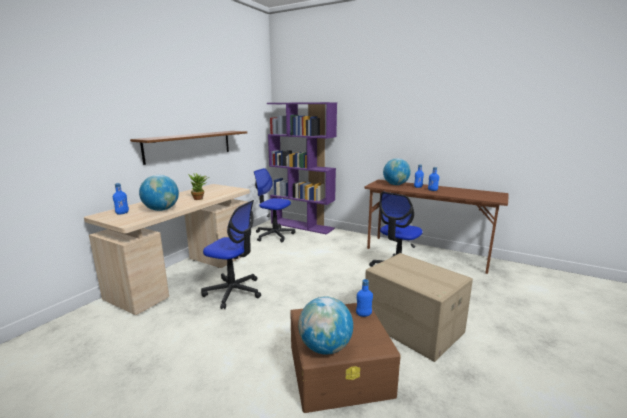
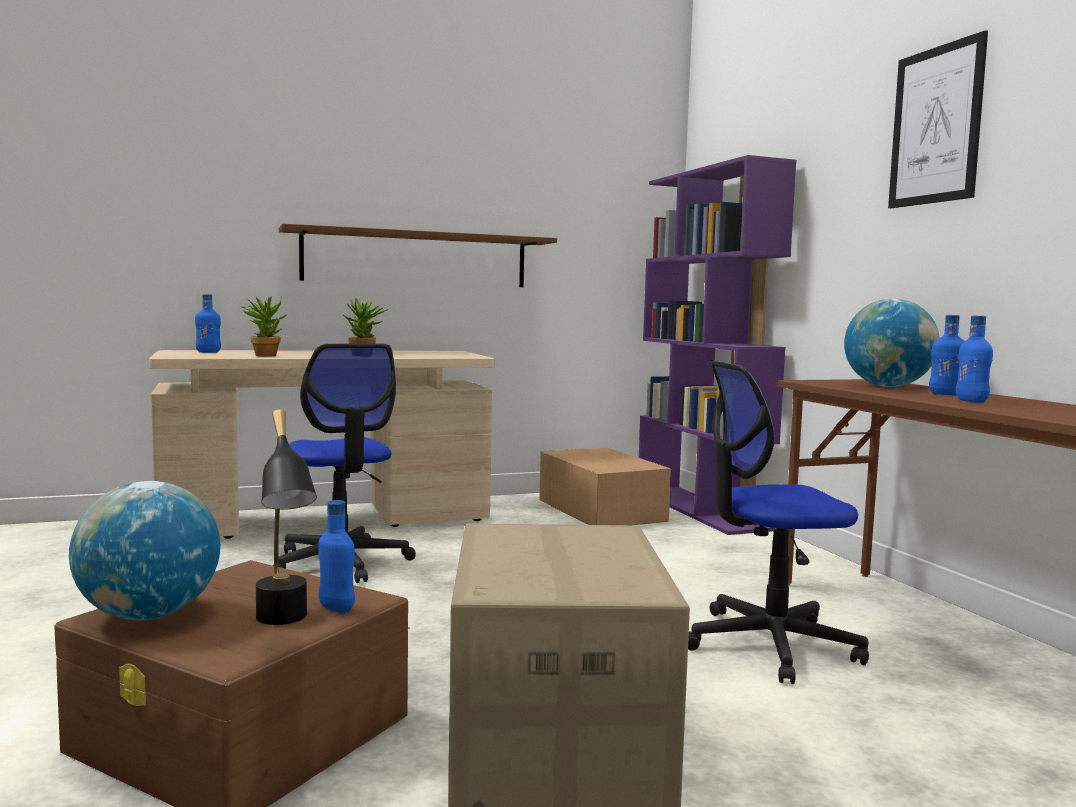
camera: 40 degrees right, 10 degrees down
globe [139,175,179,211] -> potted plant [241,296,287,356]
office chair [254,168,295,242] -> cardboard box [539,448,671,525]
none -> black table lamp [256,409,317,625]
none -> picture [888,30,988,208]

